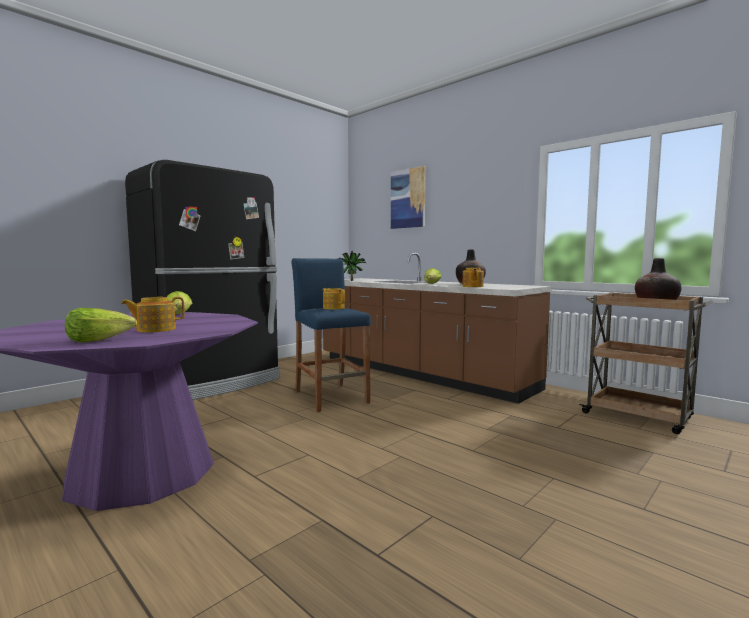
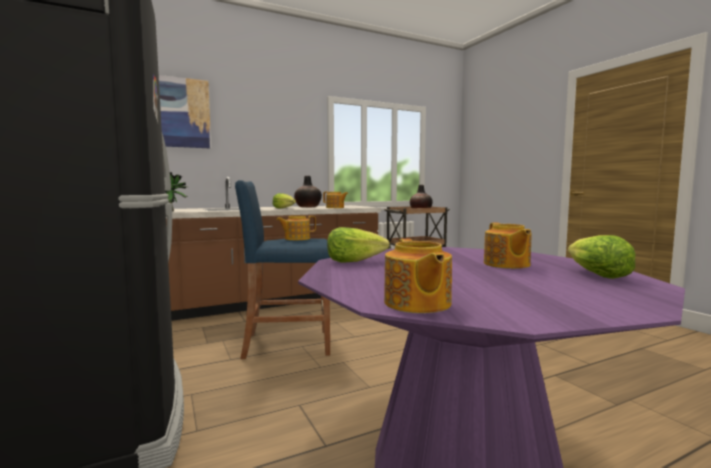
camera: 70 degrees left, 0 degrees up
none -> teapot [384,238,452,313]

